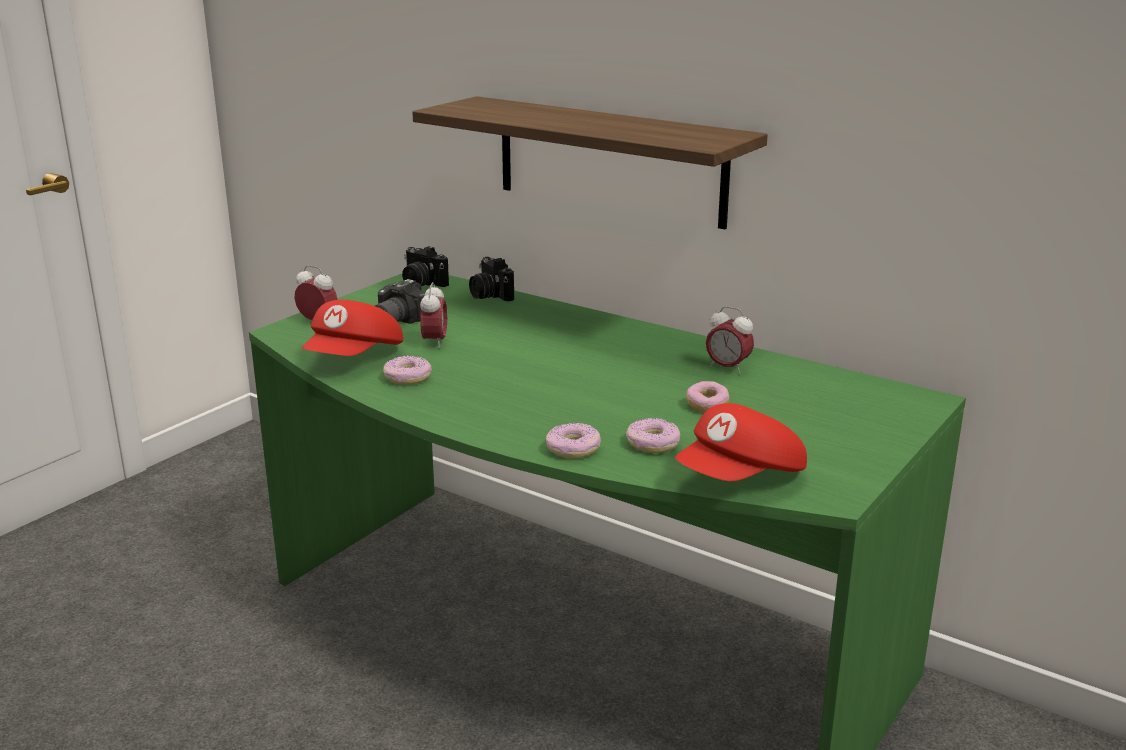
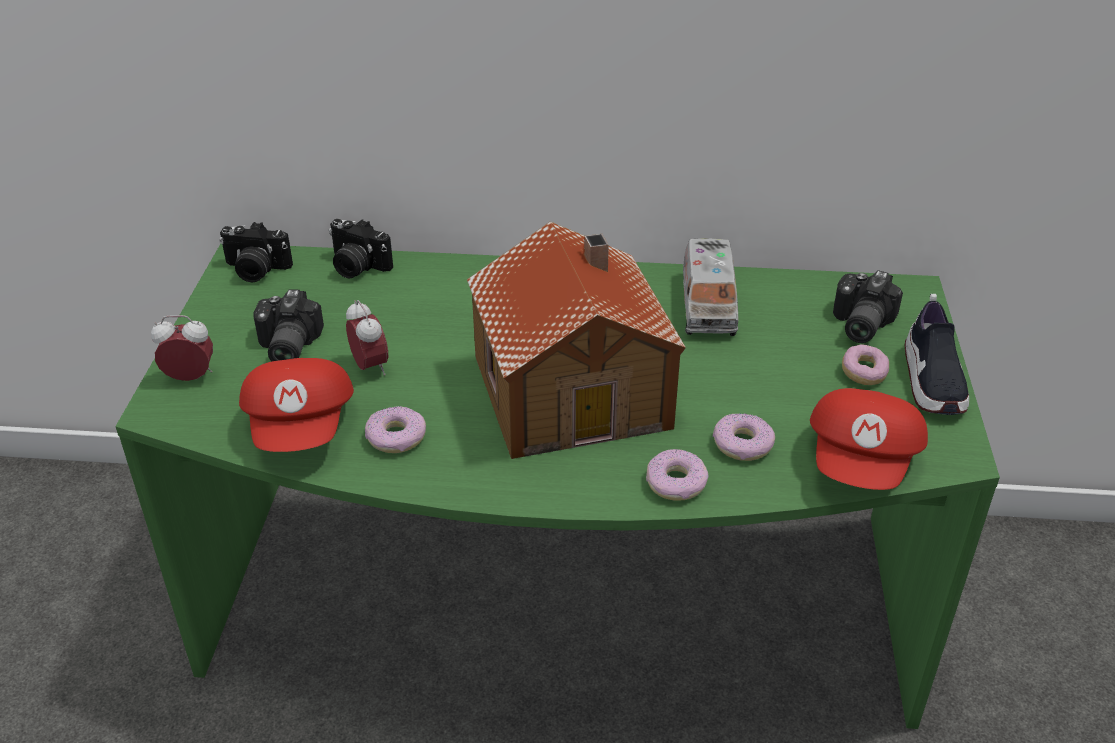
camera: 30 degrees left, 15 degrees up
shelf [412,96,768,229] -> none
donut [686,381,730,413] -> donut moved to [842,344,889,385]
alarm clock [706,306,754,374] -> toy truck [683,238,738,336]
none -> toy house [467,222,686,459]
none -> camera [833,270,903,343]
none -> shoe [905,294,969,415]

